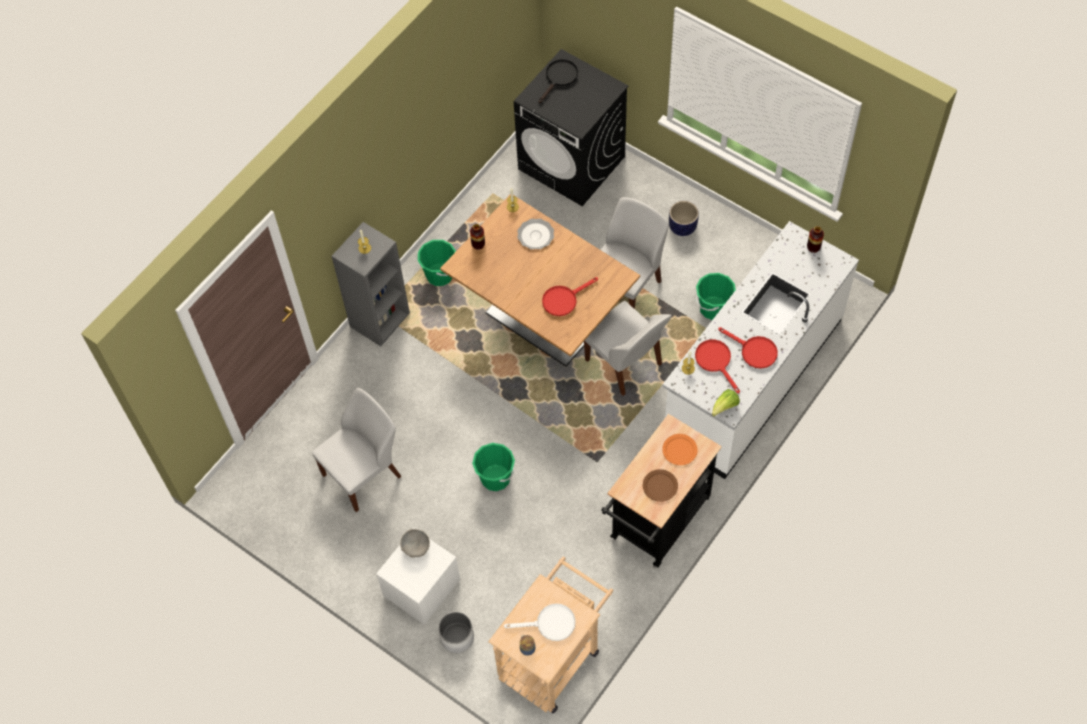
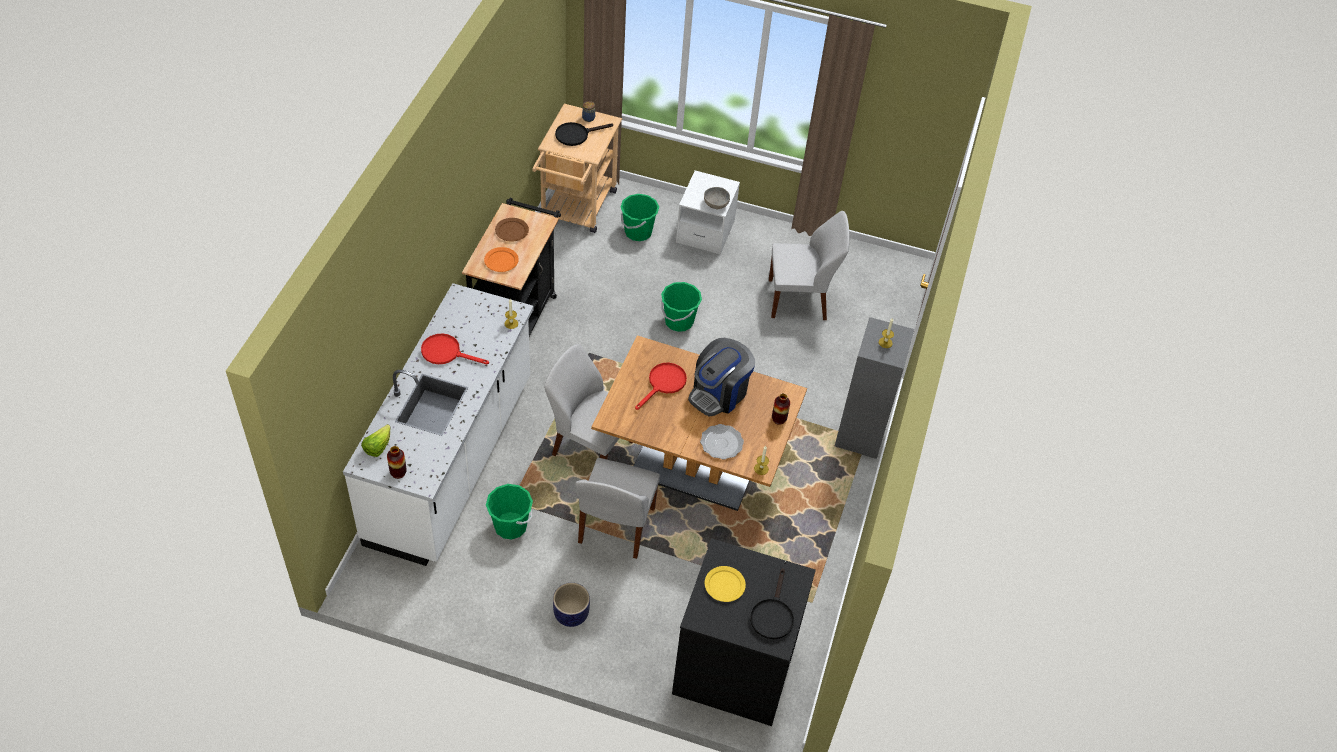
camera: 155 degrees right, 10 degrees down
white chair [312,388,402,512] -> white chair turned 120 degrees counterclockwise [769,211,849,320]
green bucket [418,240,456,286] -> green bucket moved to [621,194,659,241]
white planter [438,612,474,653] -> none
white frying pan [504,604,576,641] -> black frying pan [555,122,613,146]
red frying pan [695,339,740,393] -> none
lettuce [712,389,740,417] -> lettuce moved to [361,424,390,457]
none -> coffee machine [688,338,755,417]
none -> yellow plate [705,566,746,602]

